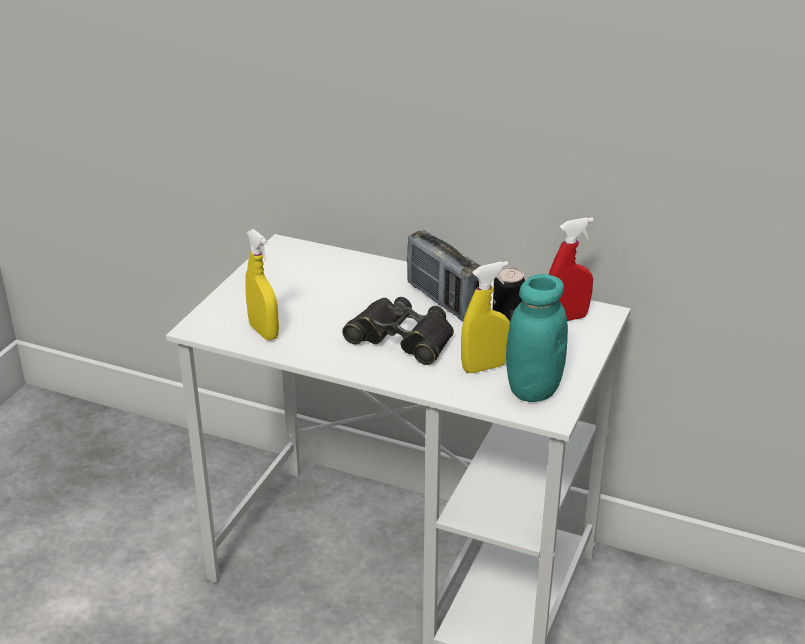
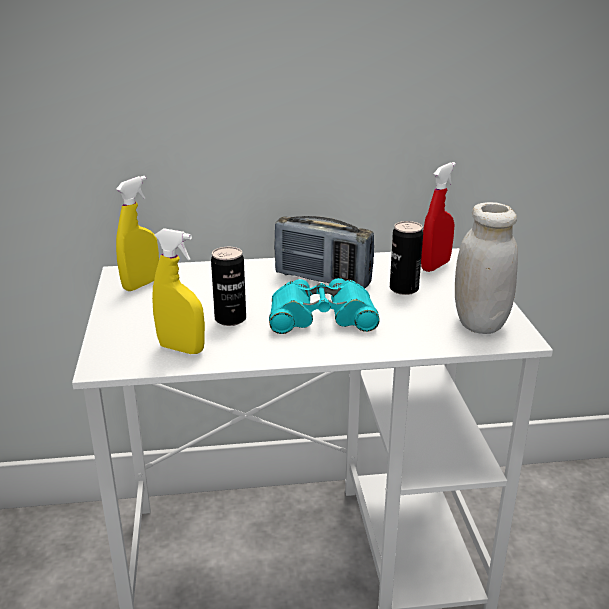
camera: 30 degrees left, 5 degrees down
black binoculars [342,297,454,365] -> turquoise binoculars [269,278,380,334]
yellow spray bottle [461,261,510,373] -> yellow spray bottle moved to [116,176,159,291]
turquoise jar [506,274,568,402] -> white jar [455,202,518,334]
none -> can [211,247,246,326]

